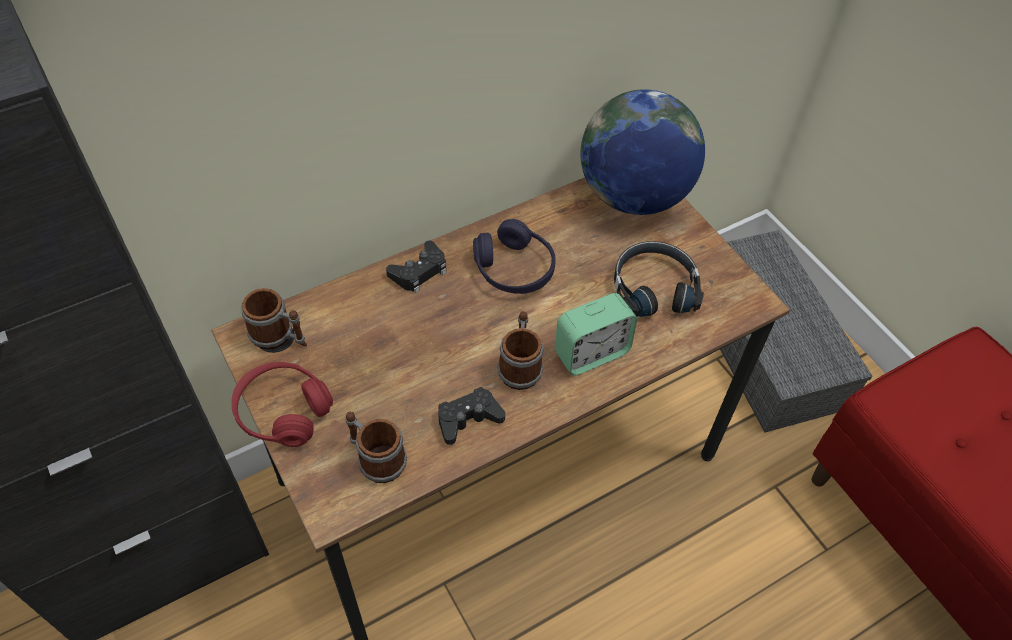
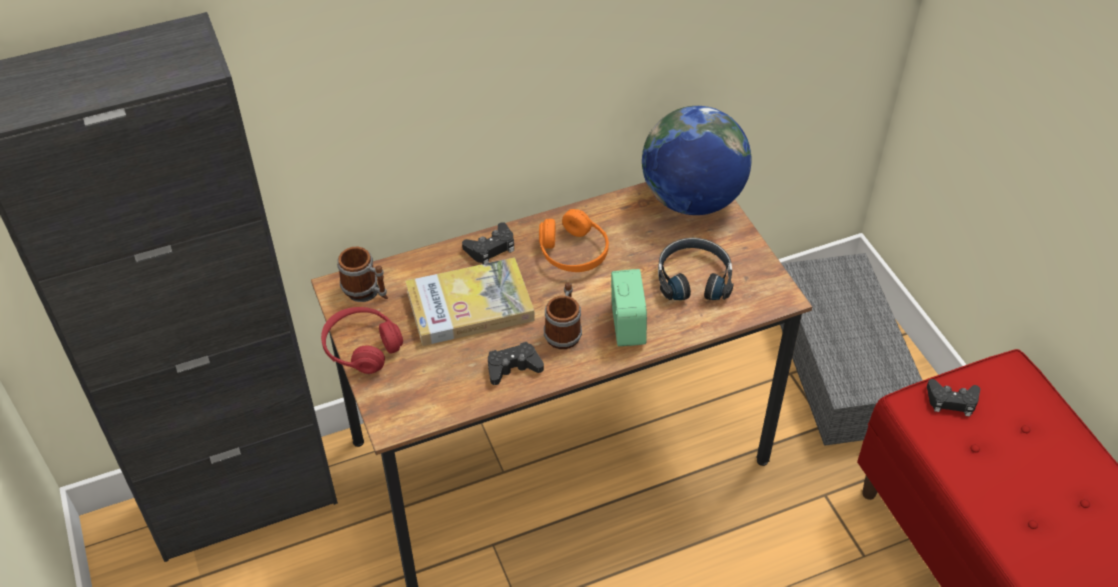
camera: 10 degrees right, 5 degrees down
mug [345,412,407,483] -> none
purple headphones [473,219,556,294] -> orange headphones [539,209,609,272]
alarm clock [555,293,637,376] -> alarm clock turned 75 degrees counterclockwise [611,269,647,346]
none -> book [405,257,535,346]
none -> black game controller [927,379,980,416]

